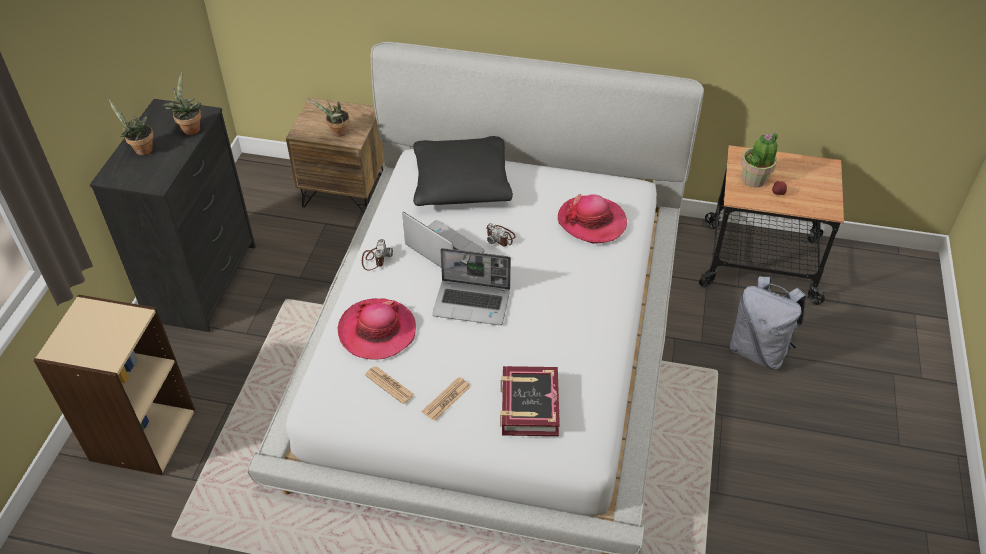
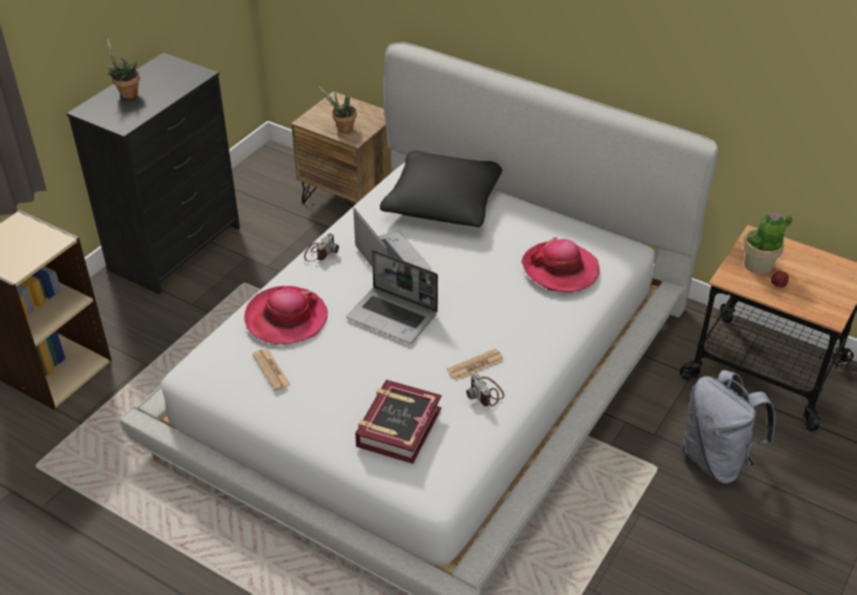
camera: 20 degrees right, 5 degrees down
potted plant [163,72,202,135] -> none
newspaper [422,377,471,421] -> newspaper moved to [447,348,504,381]
camera [486,223,516,247] -> camera moved to [466,373,504,406]

